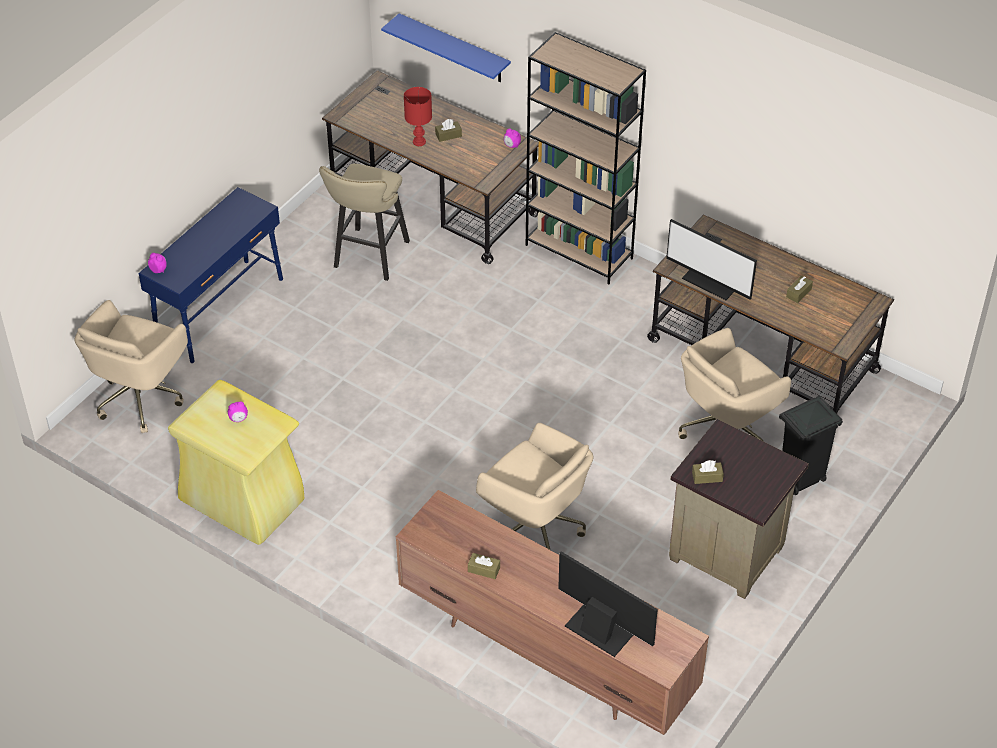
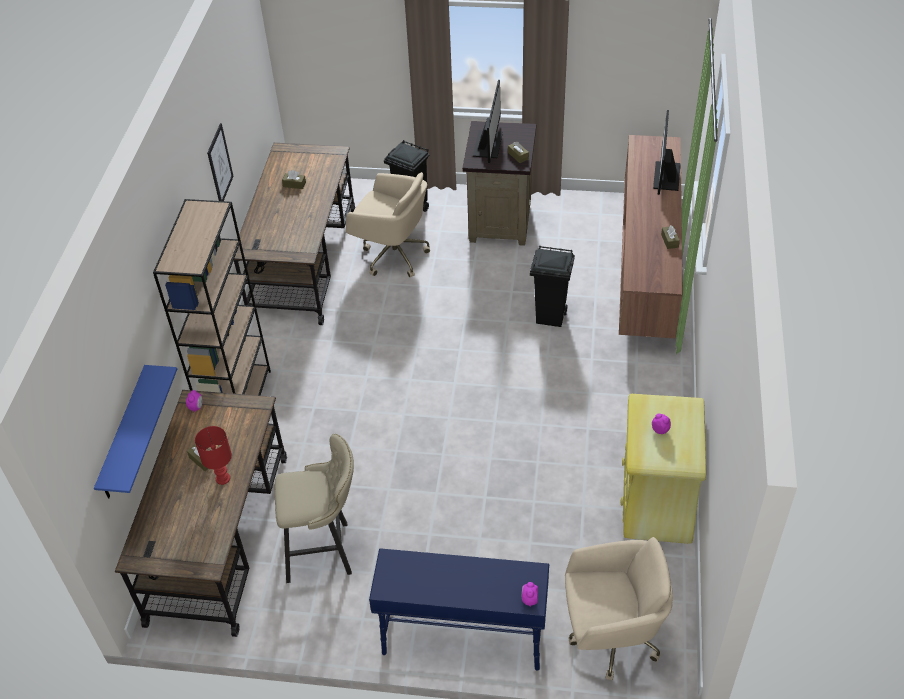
camera: 115 degrees left, 0 degrees up
beige office chair [476,423,593,550] -> black trash can [530,245,575,327]
monitor [666,219,757,300] -> monitor moved to [473,80,503,163]
none -> picture [207,123,233,201]

